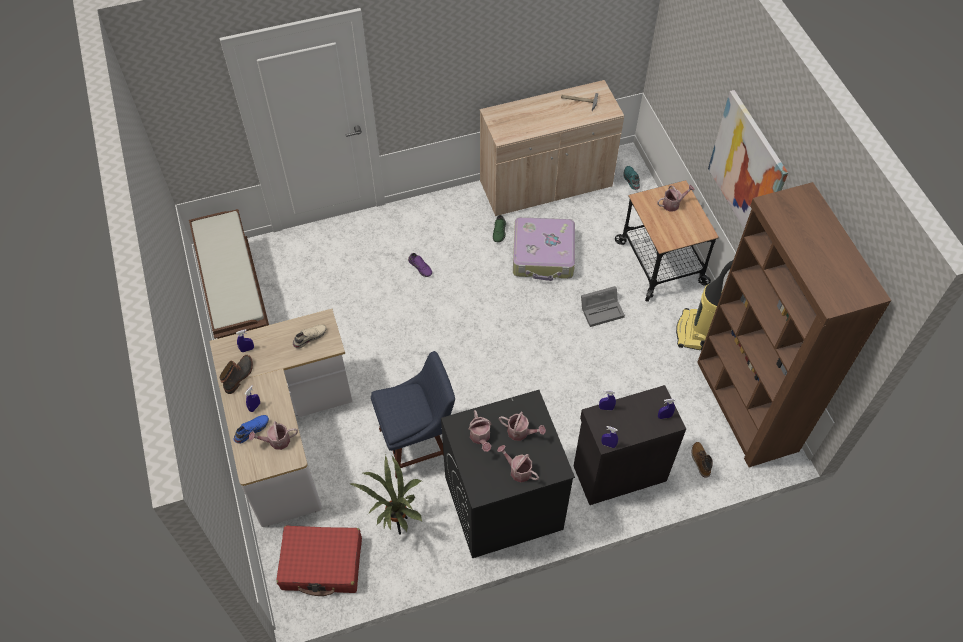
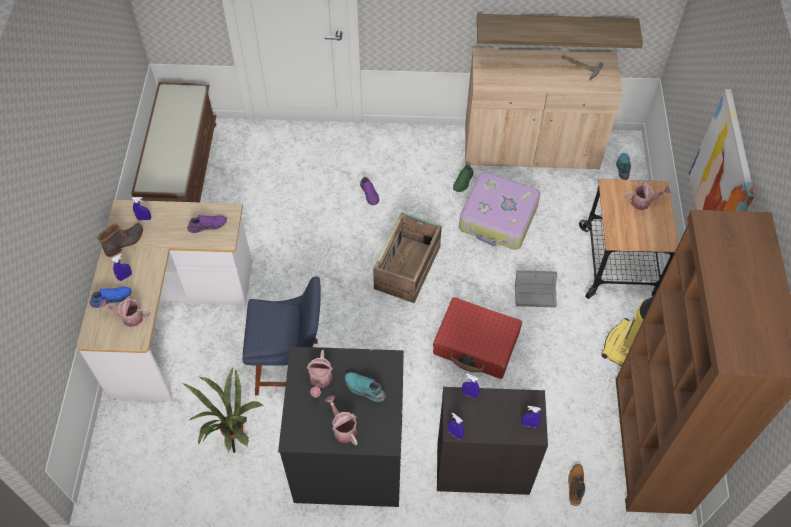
camera: 20 degrees right, 0 degrees up
red suitcase [276,525,362,596] -> red suitcase moved to [433,297,522,379]
beige shoe [292,325,326,349] -> purple shoe [187,215,227,233]
watering can [499,412,546,441] -> turquoise shoe [345,372,386,402]
none -> crate [373,212,442,303]
none -> shelf [477,14,643,48]

